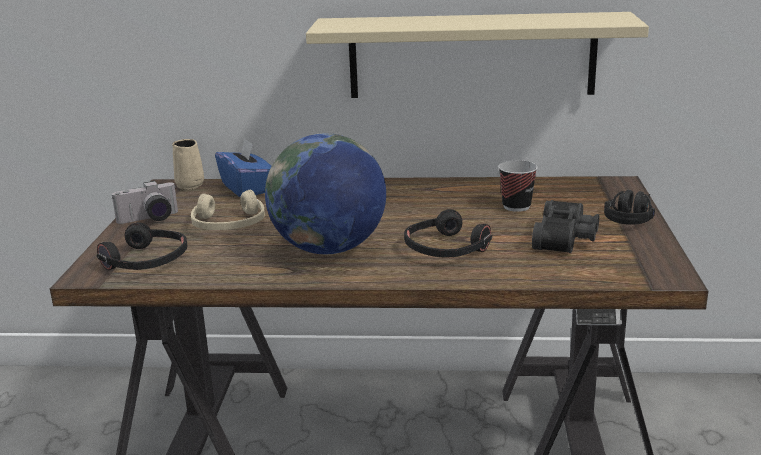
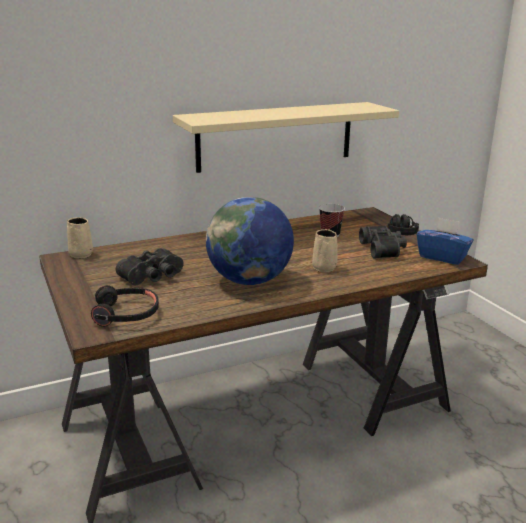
camera: 30 degrees left, 0 degrees up
camera [112,181,178,224] -> none
beige headphones [191,190,265,230] -> black binoculars [116,248,184,285]
blue tissue box [215,138,271,197] -> blue tissue box moved to [417,218,474,265]
black headphones [404,209,492,258] -> beige mug [312,229,338,273]

